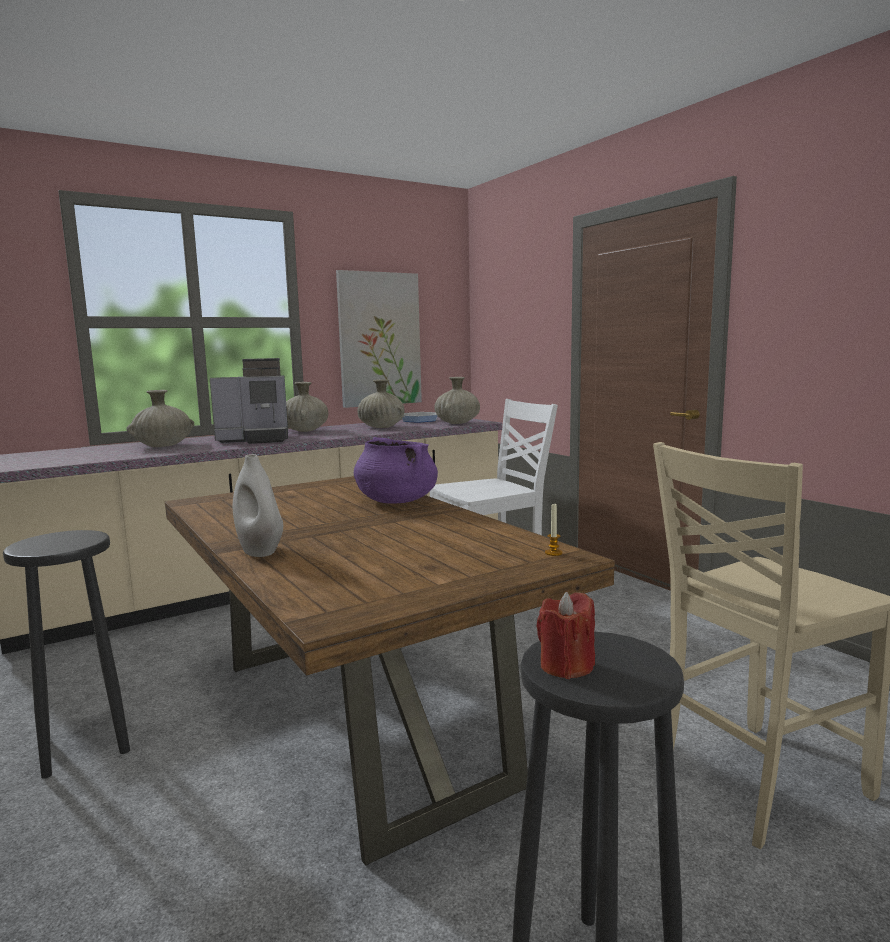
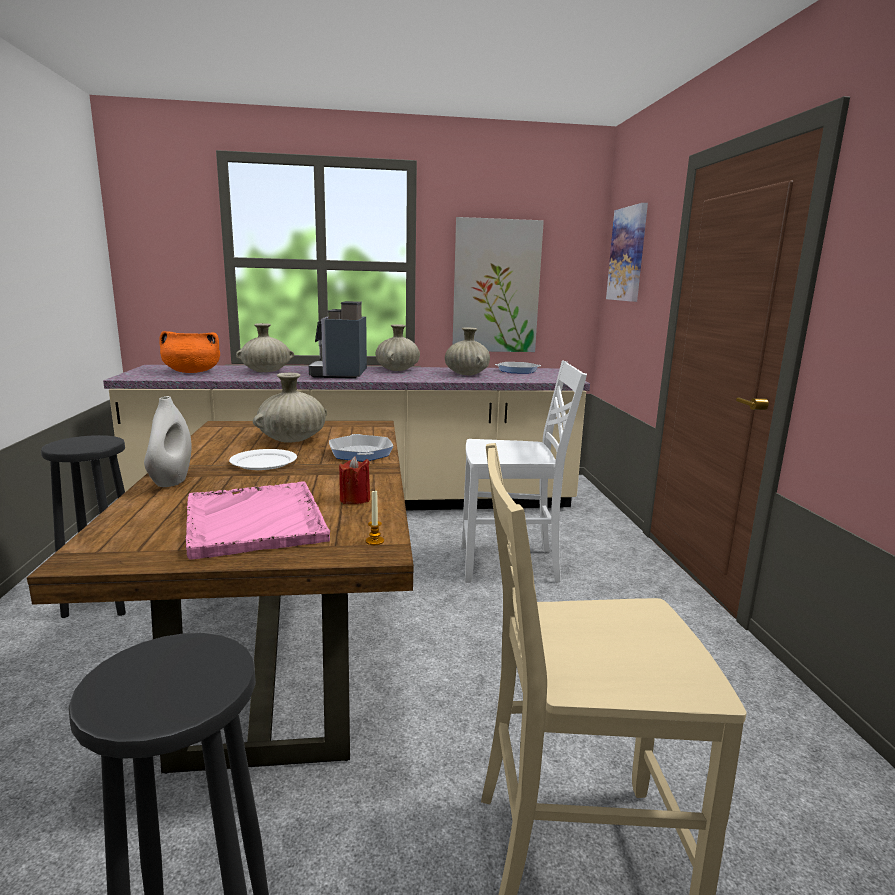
camera: 25 degrees right, 5 degrees up
coffee machine [210,358,288,444] -> coffee machine turned 75 degrees clockwise [309,301,367,379]
purple cooking pot [354,437,438,504] -> frying pan [329,434,393,461]
beige vase [435,377,480,424] -> beige vase moved to [253,373,327,443]
red candle [536,592,595,679] -> red candle moved to [339,456,370,504]
none -> orange cooking pot [159,331,220,373]
none -> pink tray [185,481,330,560]
none -> white plate [229,449,297,470]
none -> picture [606,203,648,302]

